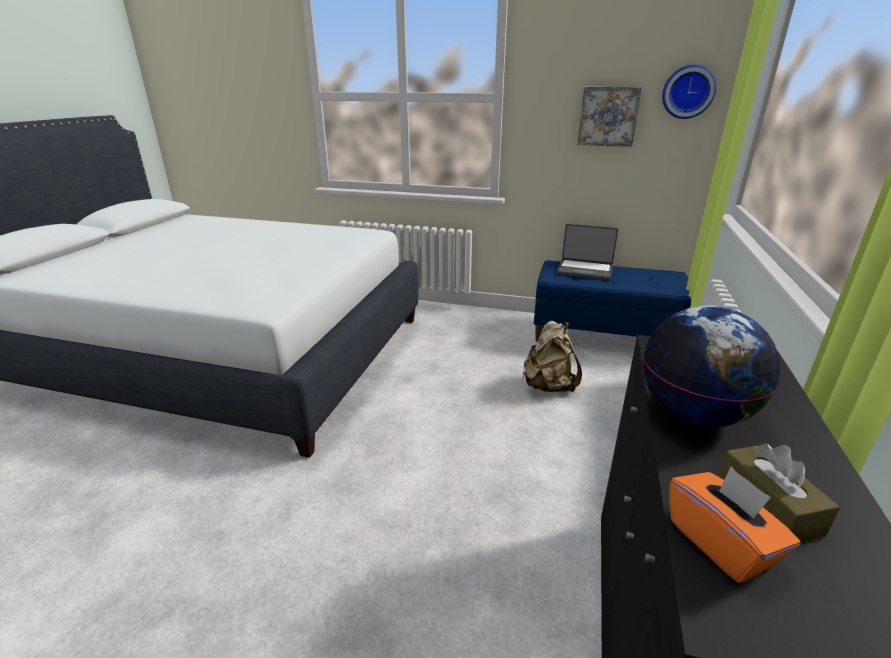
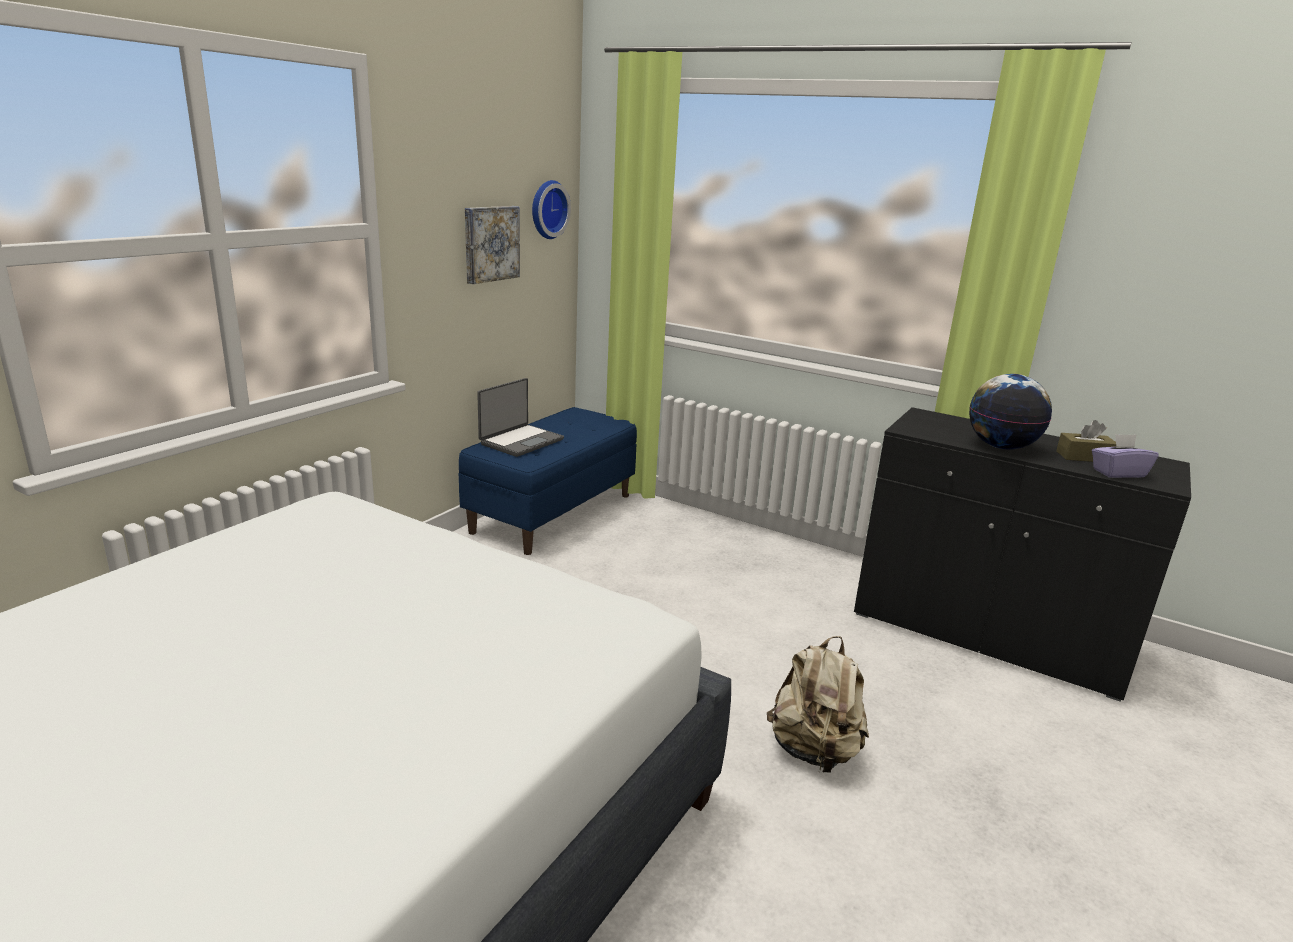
camera: 75 degrees left, 5 degrees down
beige backpack [522,321,582,392] -> beige backpack moved to [767,636,869,773]
orange tissue box [669,467,800,583] -> purple tissue box [1092,434,1159,478]

